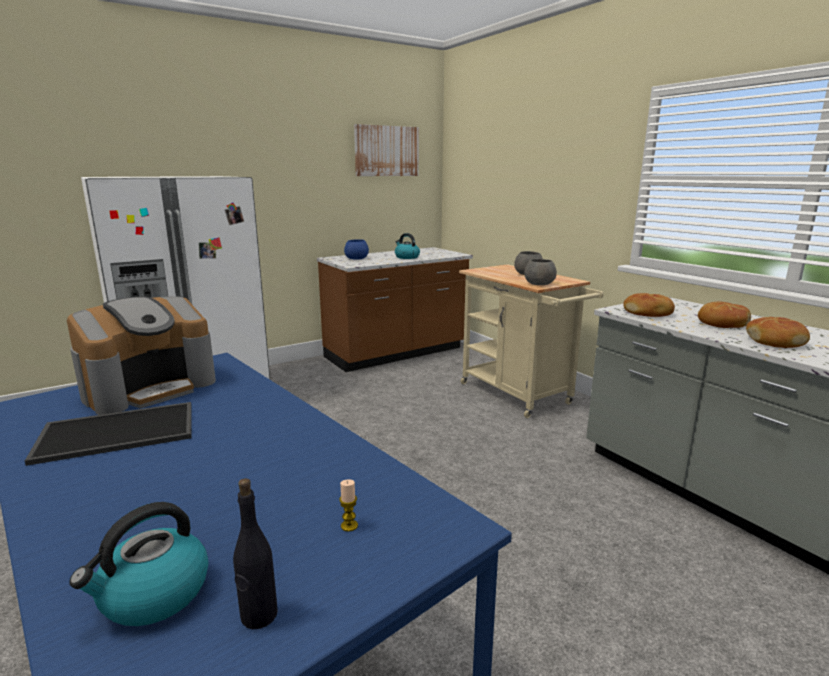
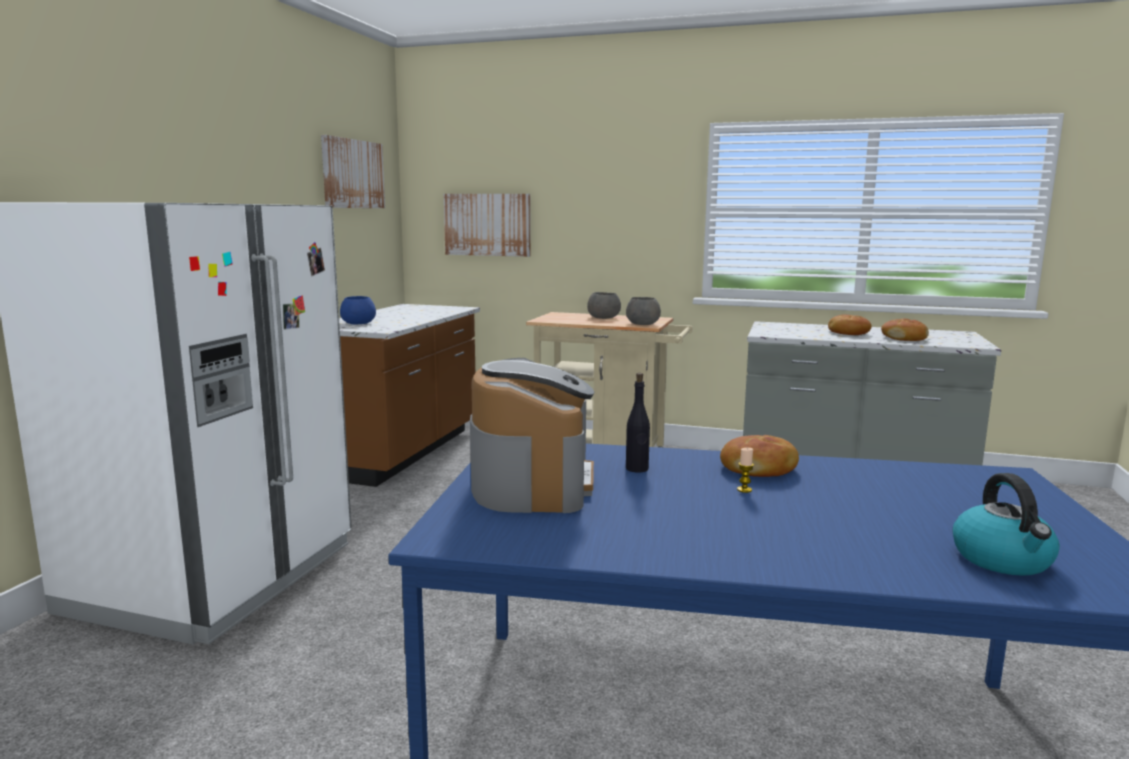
camera: 40 degrees left, 5 degrees down
tray [25,402,192,466] -> none
black bottle [233,478,278,630] -> black bottle moved to [626,373,650,473]
candle [339,479,358,532] -> candle moved to [737,448,754,493]
kettle [395,233,420,259] -> none
bread [623,293,675,317] -> bread moved to [720,435,799,477]
none -> picture [444,194,531,257]

